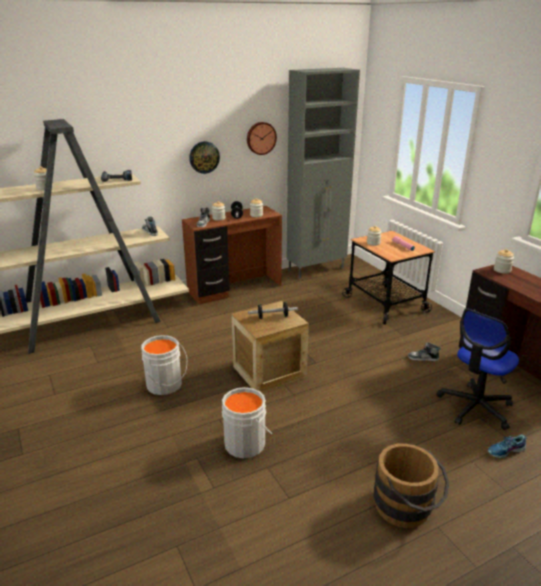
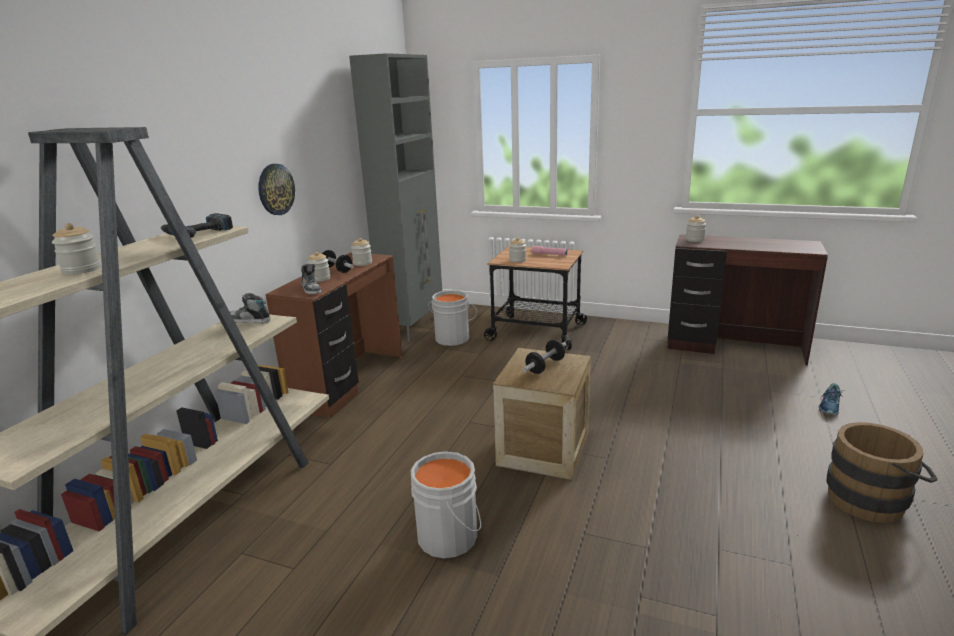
camera: 40 degrees left, 5 degrees down
grey bucket [222,387,272,458] -> grey bucket moved to [428,290,477,346]
wall clock [247,122,277,155] -> none
shoe [408,342,441,361] -> none
office chair [437,308,519,430] -> none

